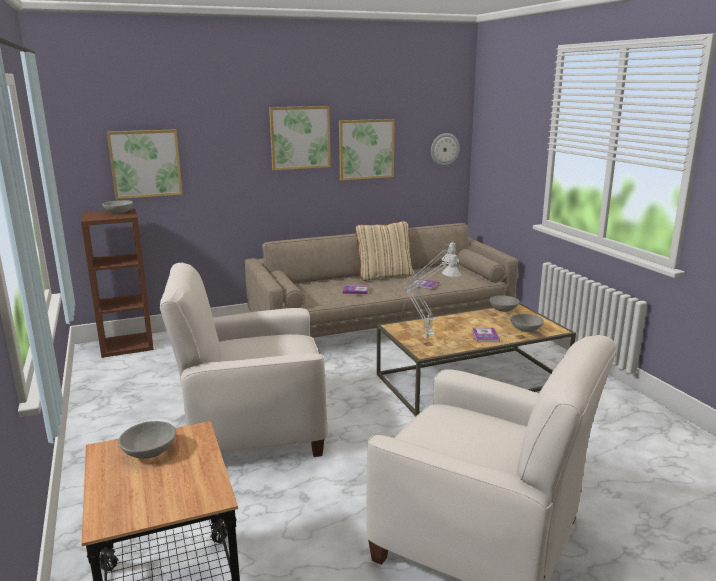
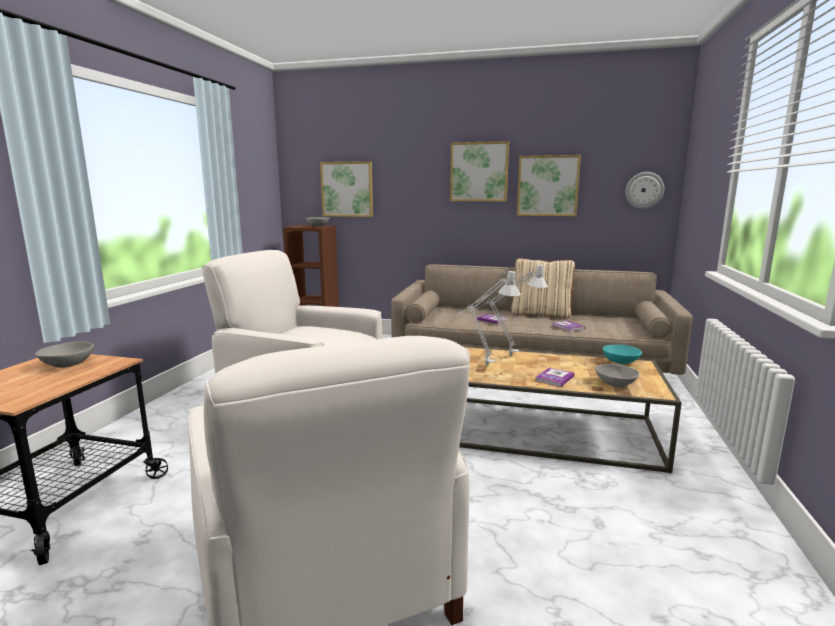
camera: 35 degrees right, 5 degrees down
grey bowl [489,295,520,312] -> turquoise bowl [603,345,642,364]

